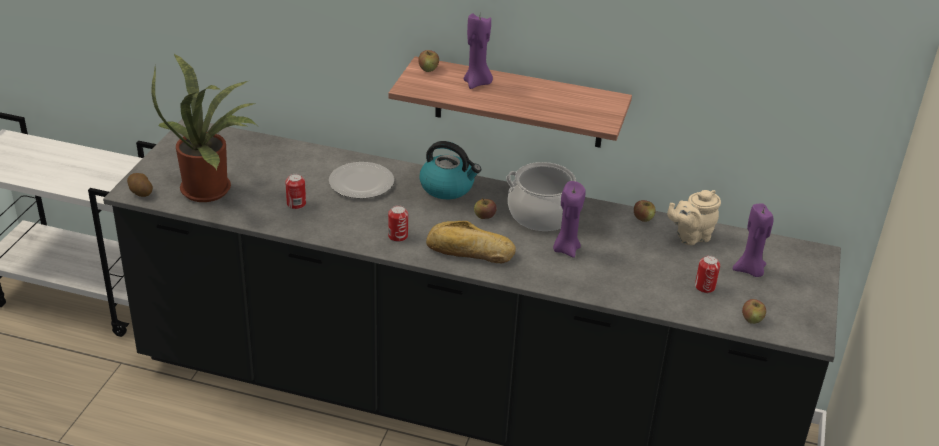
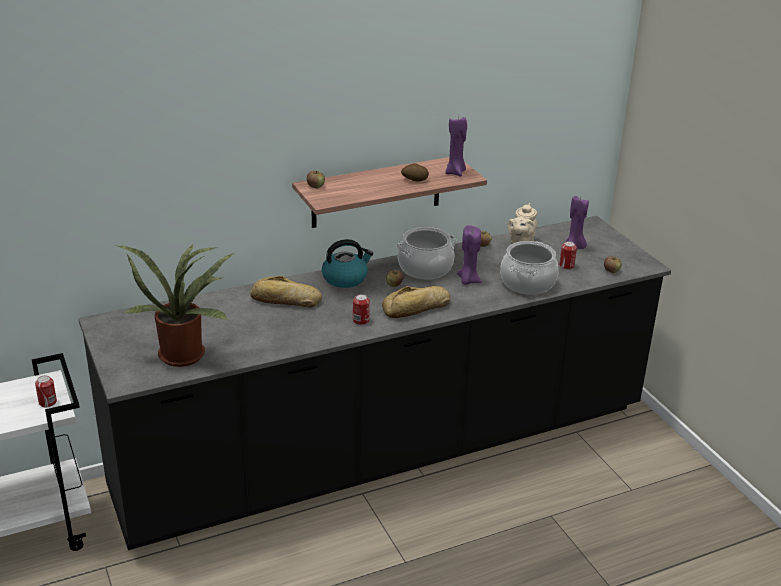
camera: 40 degrees left, 5 degrees down
potato [127,173,153,197] -> potato moved to [401,163,429,182]
can [285,174,306,209] -> can moved to [35,375,57,407]
plate [329,162,394,199] -> bread [250,276,322,308]
purple candle [464,14,493,89] -> purple candle moved to [445,115,467,177]
none -> cooking pot [500,241,559,295]

